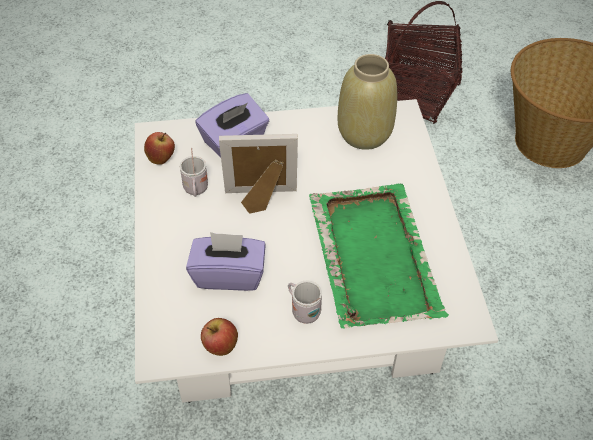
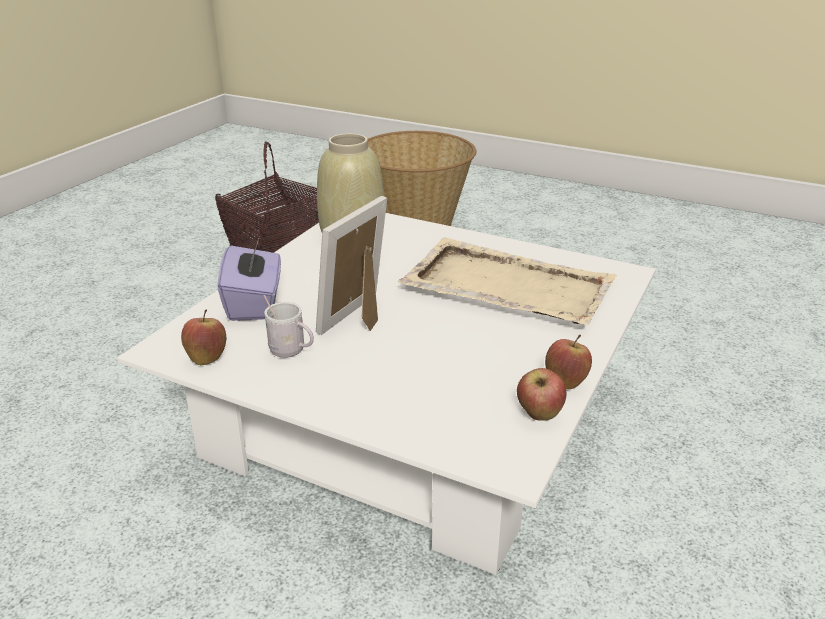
camera: 55 degrees left, 20 degrees down
purple tissue box [186,232,266,291] -> none
white mug [288,280,322,324] -> none
green tray [309,183,449,329] -> beige tray [398,238,617,325]
none -> apple [545,335,592,389]

